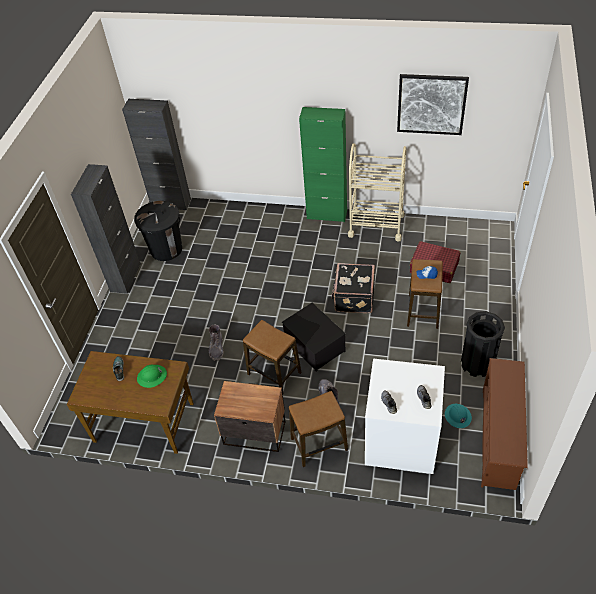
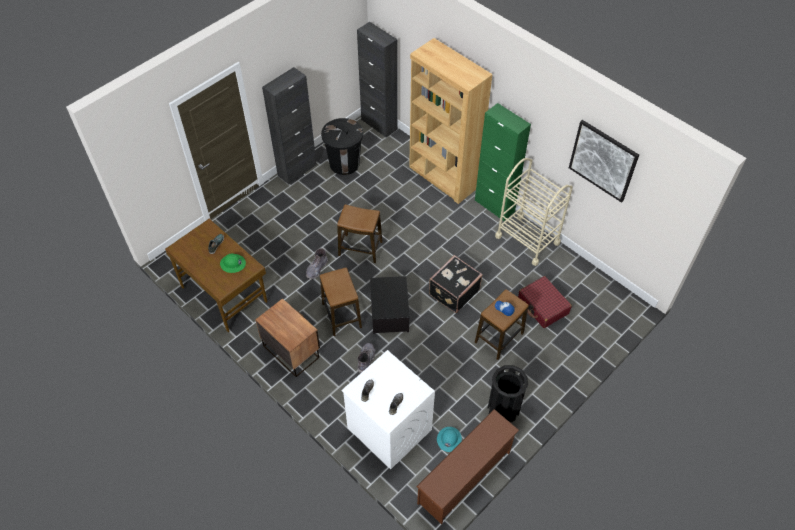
camera: 30 degrees right, 5 degrees up
stool [289,391,348,467] -> stool moved to [337,205,383,263]
none -> brown bookcase [409,38,493,204]

